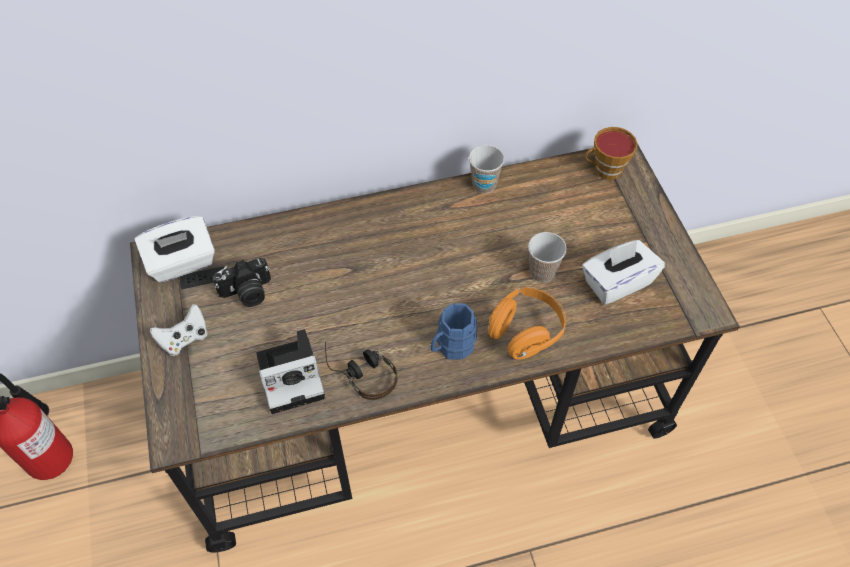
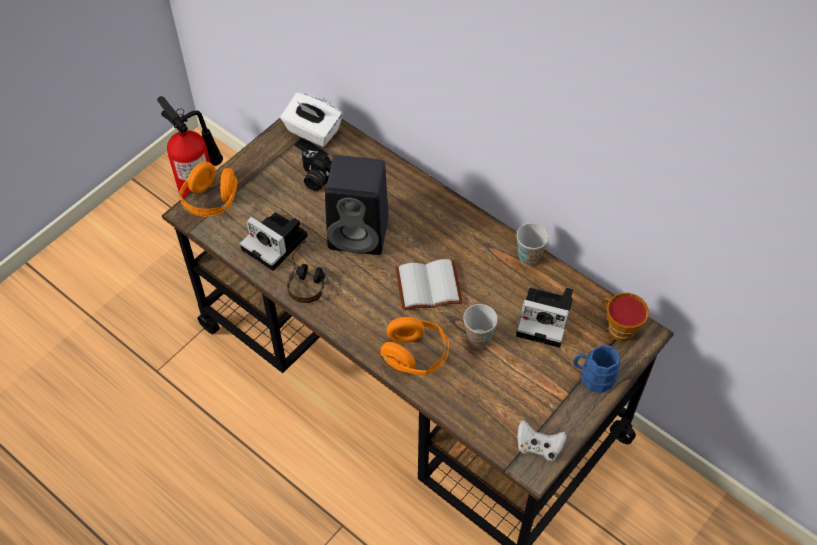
camera: 55 degrees right, 0 degrees up
white game controller [150,304,208,356] -> white game controller moved to [517,420,567,461]
blue mug [430,303,477,360] -> blue mug moved to [573,345,620,393]
white tissue box [582,240,665,305] -> none
none -> orange headphones [179,162,238,217]
none -> black speaker [325,155,389,255]
none -> white book [396,259,462,311]
none -> camera [516,288,573,348]

